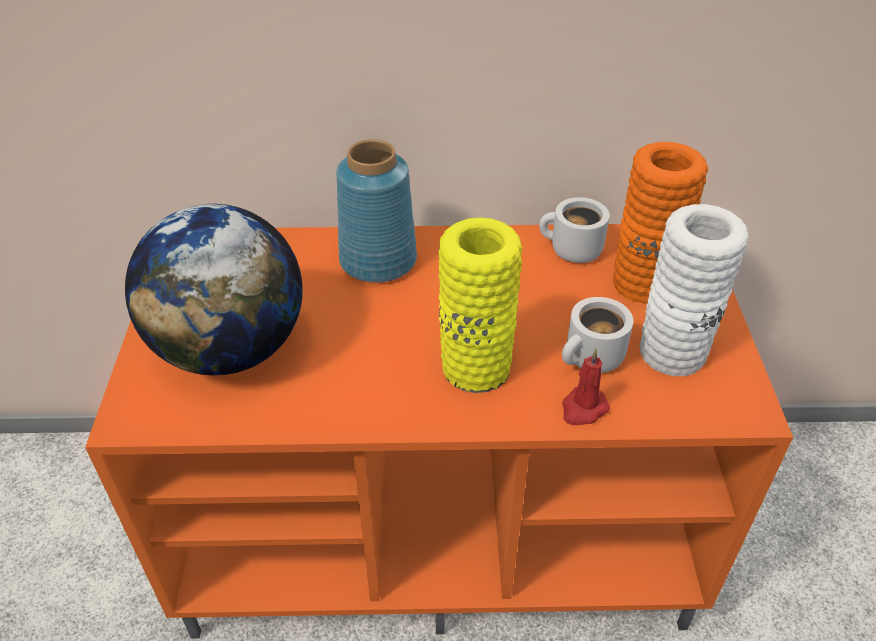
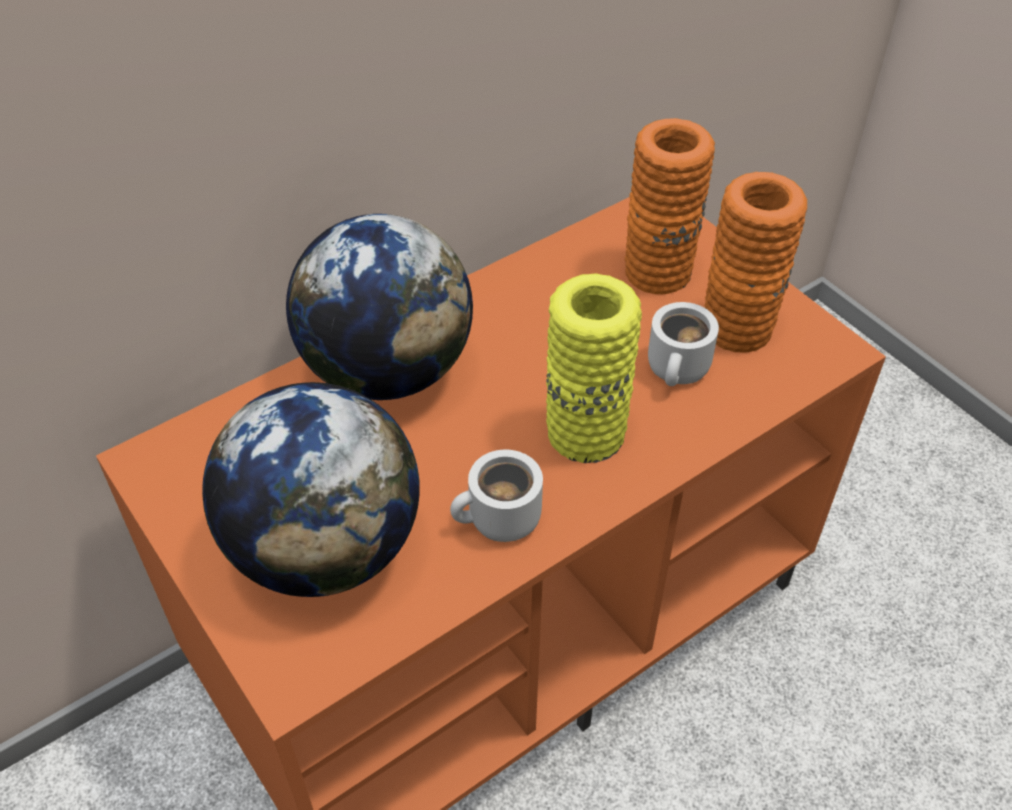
camera: 35 degrees left, 5 degrees up
blue vase [336,139,417,283] -> globe [286,214,473,400]
white mug [539,197,610,263] -> white mug moved to [450,450,543,542]
red candle [562,349,610,425] -> none
white vase [639,204,749,376] -> orange vase [704,172,807,352]

